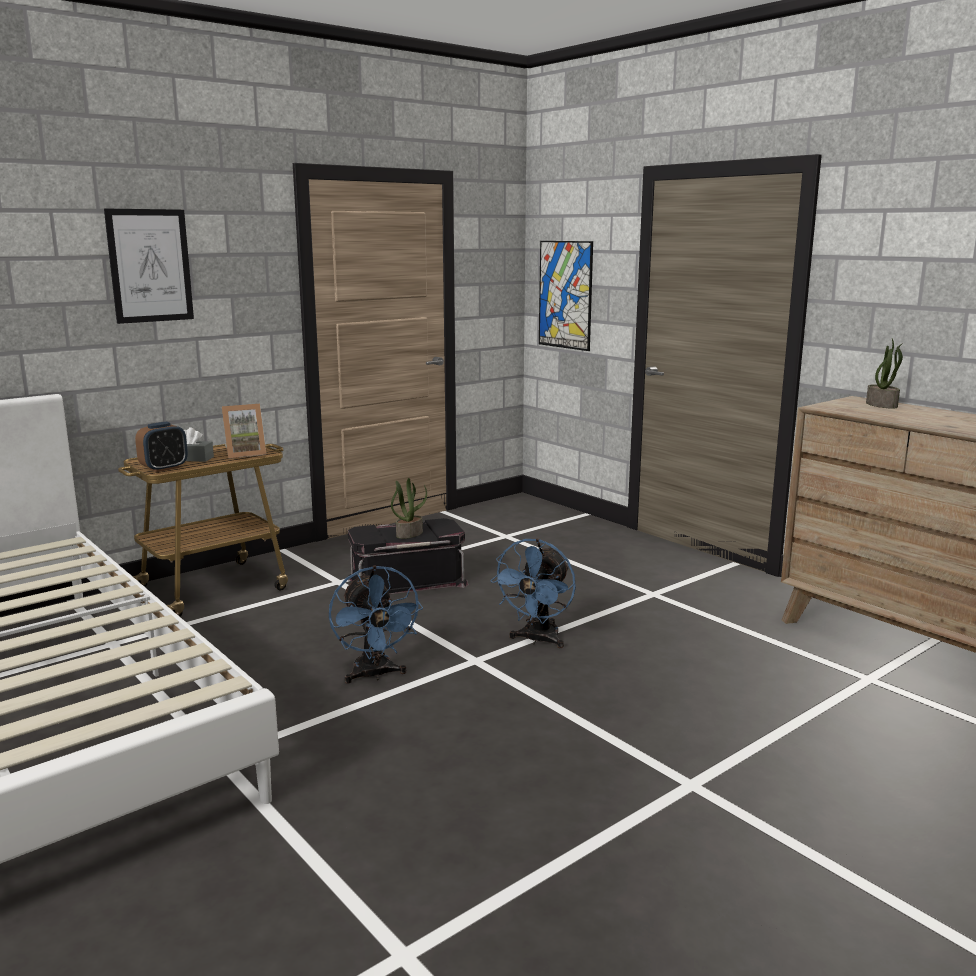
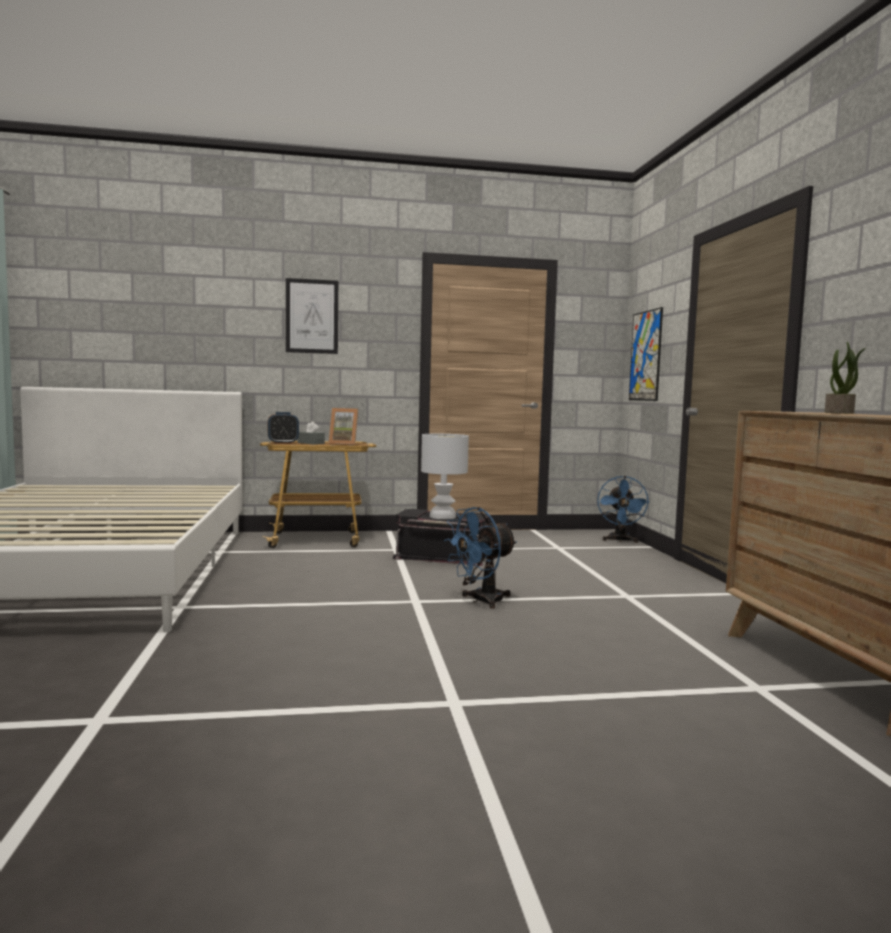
camera: 30 degrees right, 10 degrees down
blue fan [329,565,423,684] -> blue fan moved to [597,476,649,543]
potted plant [391,478,427,539] -> white table lamp [421,434,469,519]

